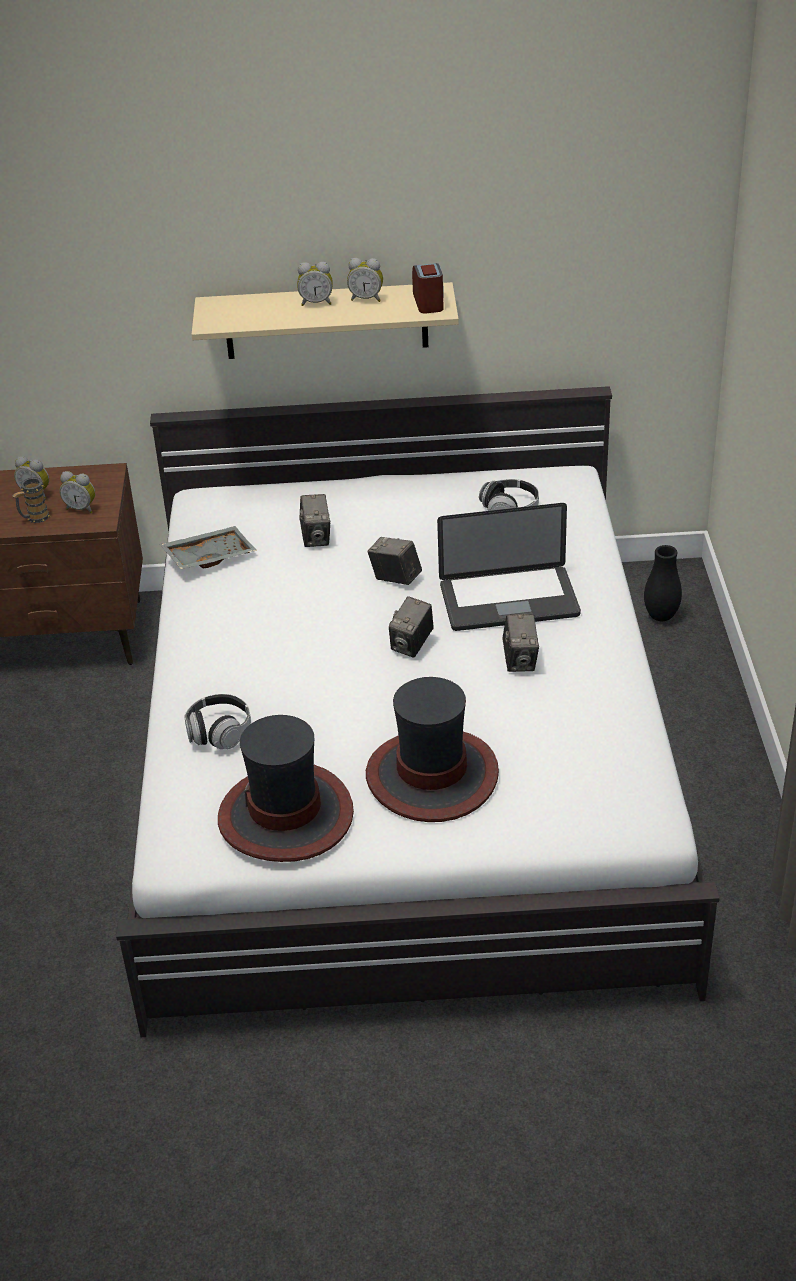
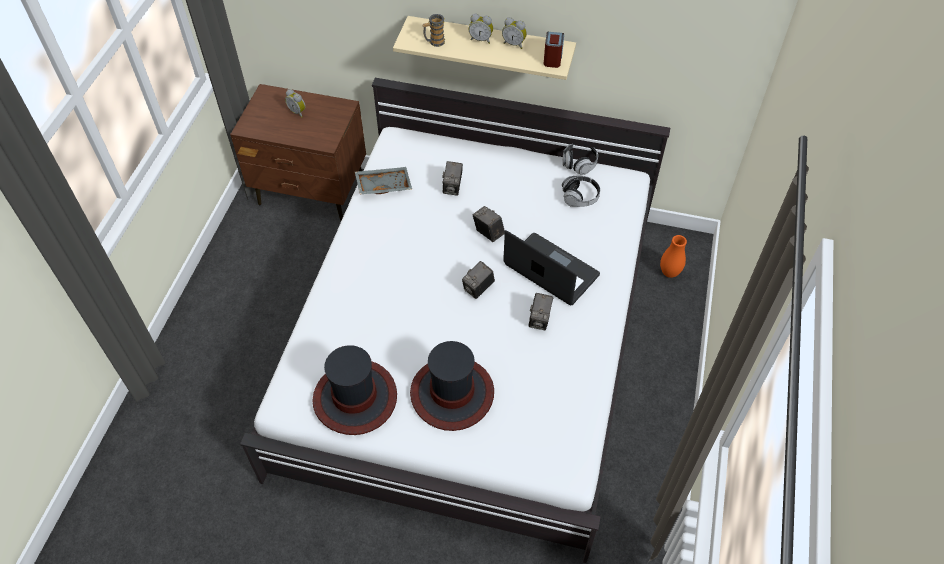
camera: 15 degrees right, 15 degrees up
mug [13,477,50,523] -> mug moved to [422,14,445,47]
alarm clock [59,471,95,513] -> none
headphones [184,694,251,749] -> headphones moved to [562,144,598,175]
laptop [437,503,581,631] -> laptop turned 150 degrees counterclockwise [503,230,600,305]
black vase [644,545,682,621] -> orange vase [660,235,687,278]

